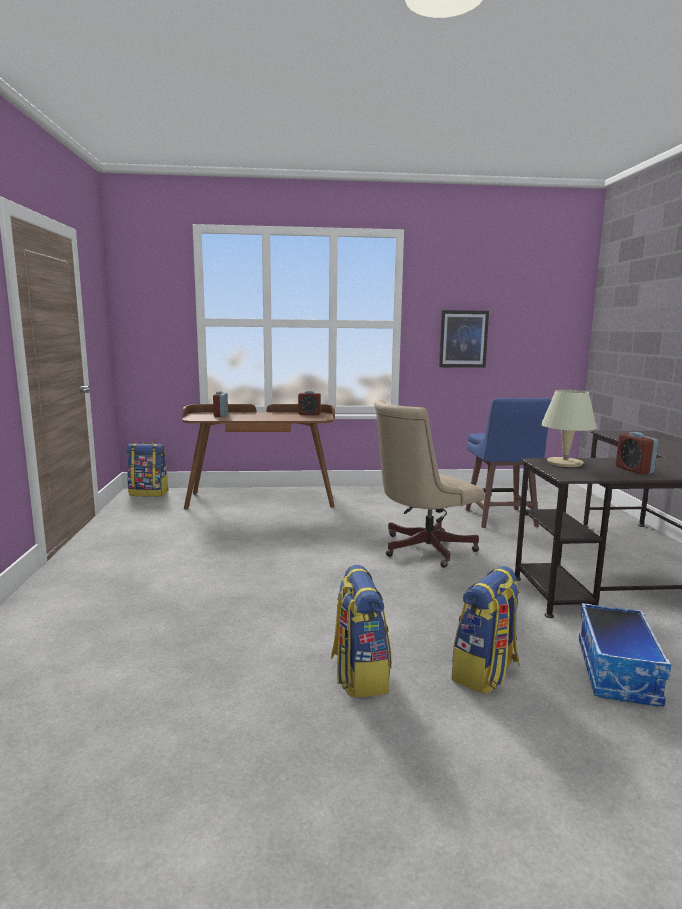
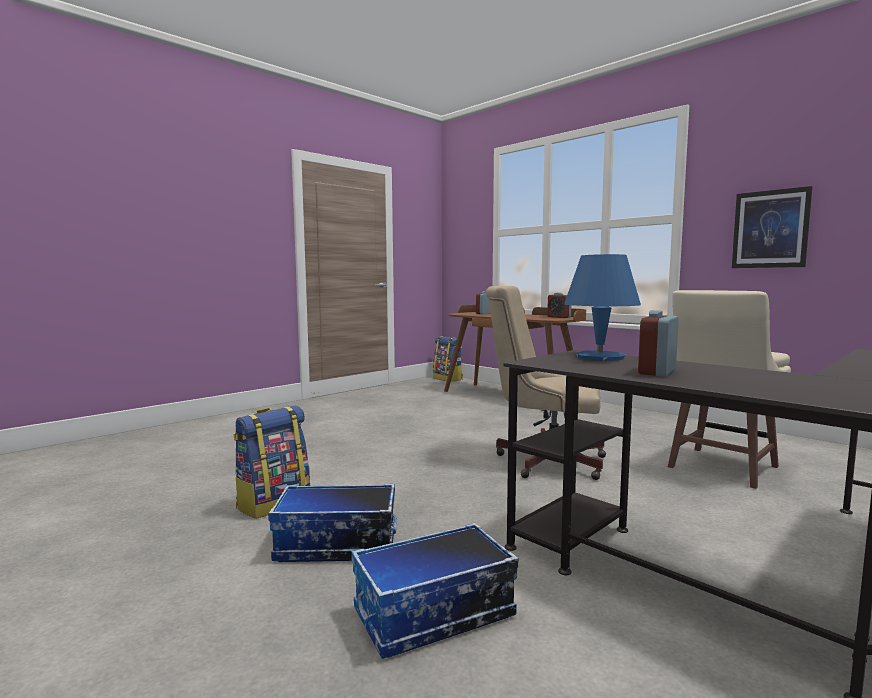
camera: 50 degrees right, 5 degrees down
backpack [452,566,520,694] -> storage box [268,484,397,562]
blue stool [465,398,552,528] -> beige stool [668,290,791,489]
beige table lamp [541,390,597,467] -> blue table lamp [564,254,641,361]

